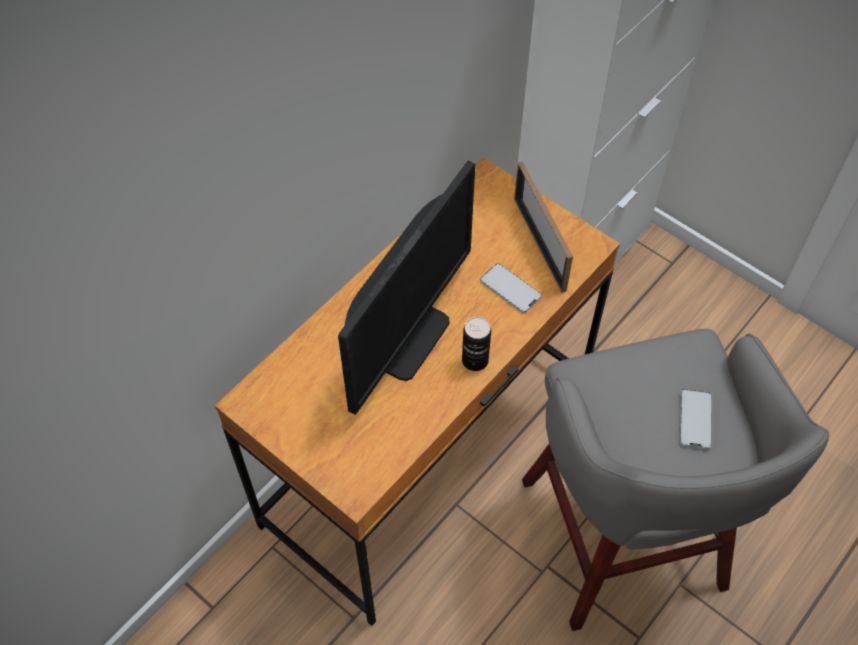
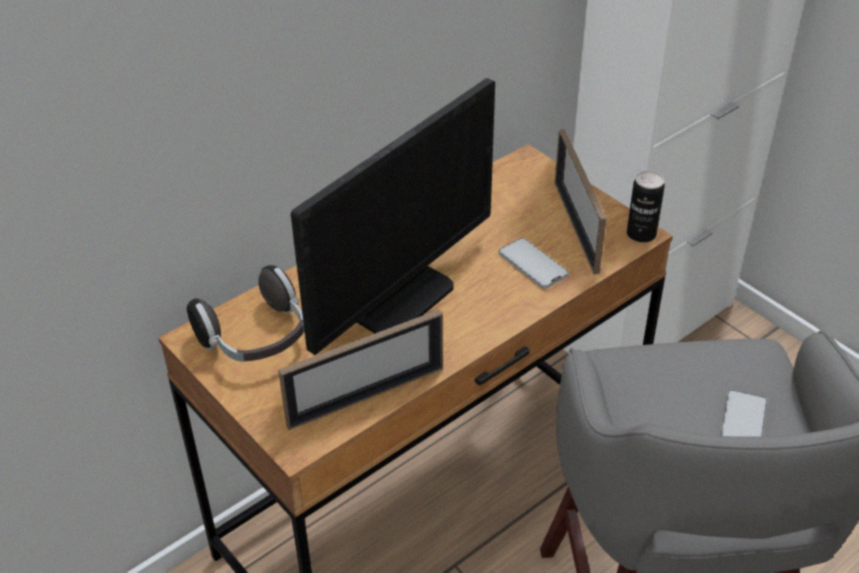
camera: 10 degrees right, 15 degrees down
can [462,317,491,371] -> can moved to [627,171,665,243]
none -> headphones [187,265,305,362]
none -> picture frame [278,309,443,430]

